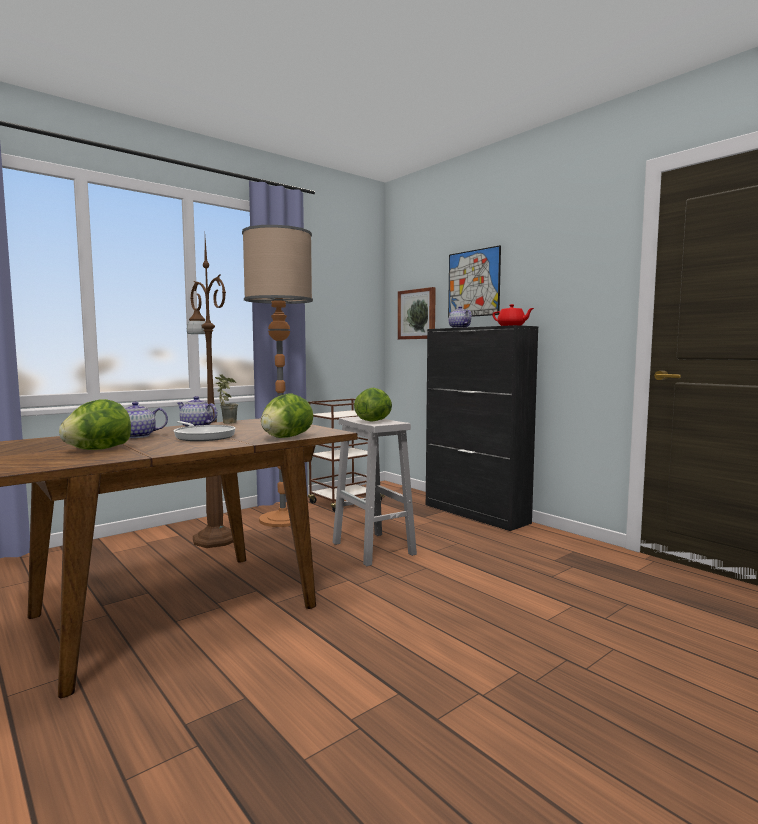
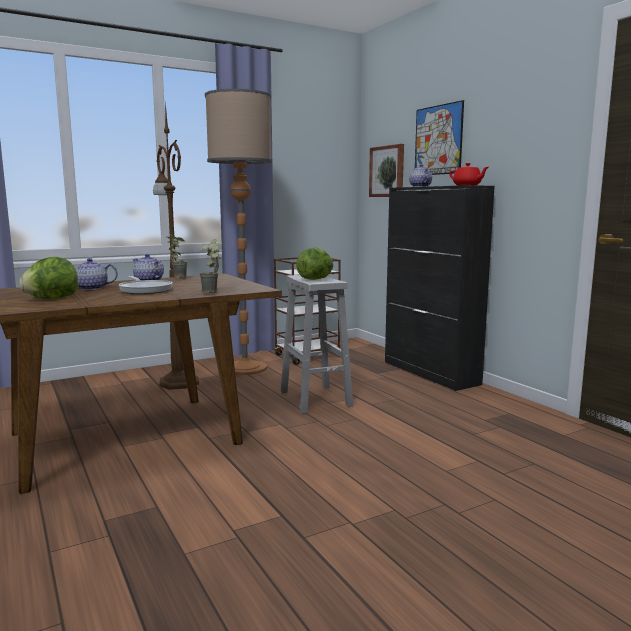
camera: 10 degrees right, 5 degrees up
lettuce [261,393,313,438] -> potted plant [199,239,222,293]

